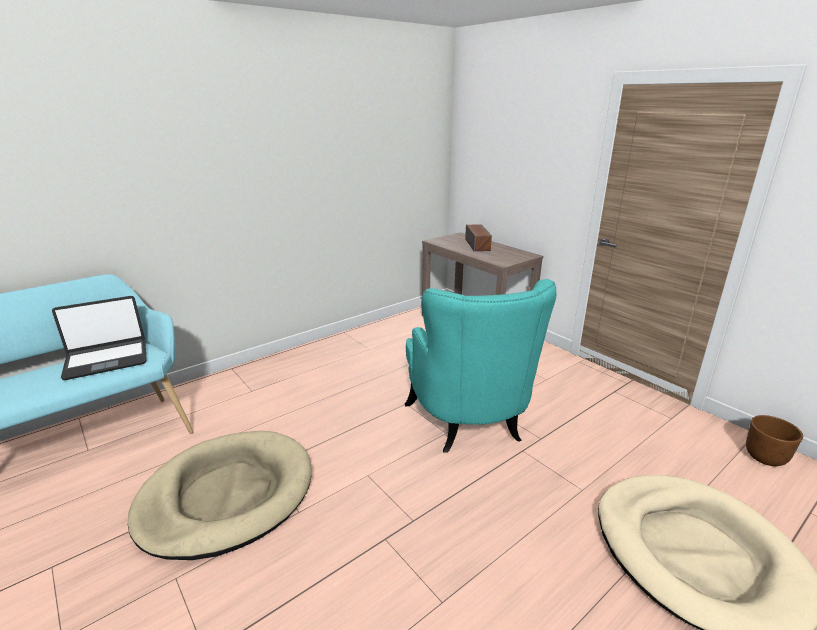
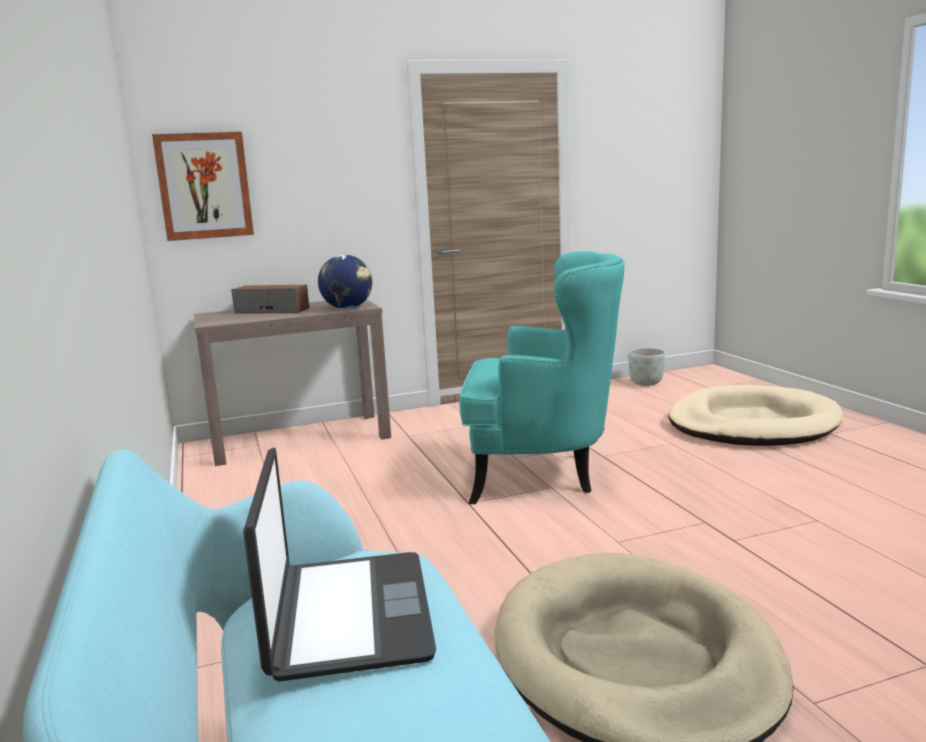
camera: 70 degrees left, 10 degrees down
brown planter [746,415,803,466] -> grey planter [628,348,665,386]
none -> picture [152,132,254,241]
none -> globe [318,255,372,309]

